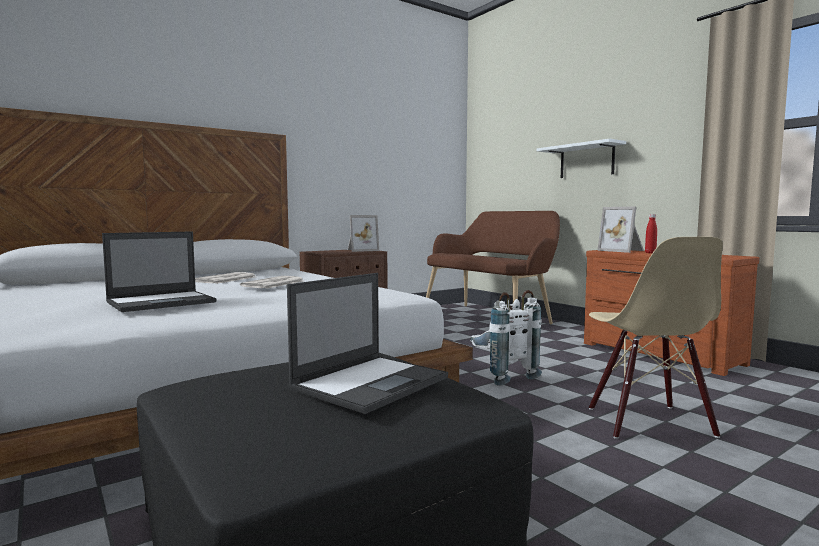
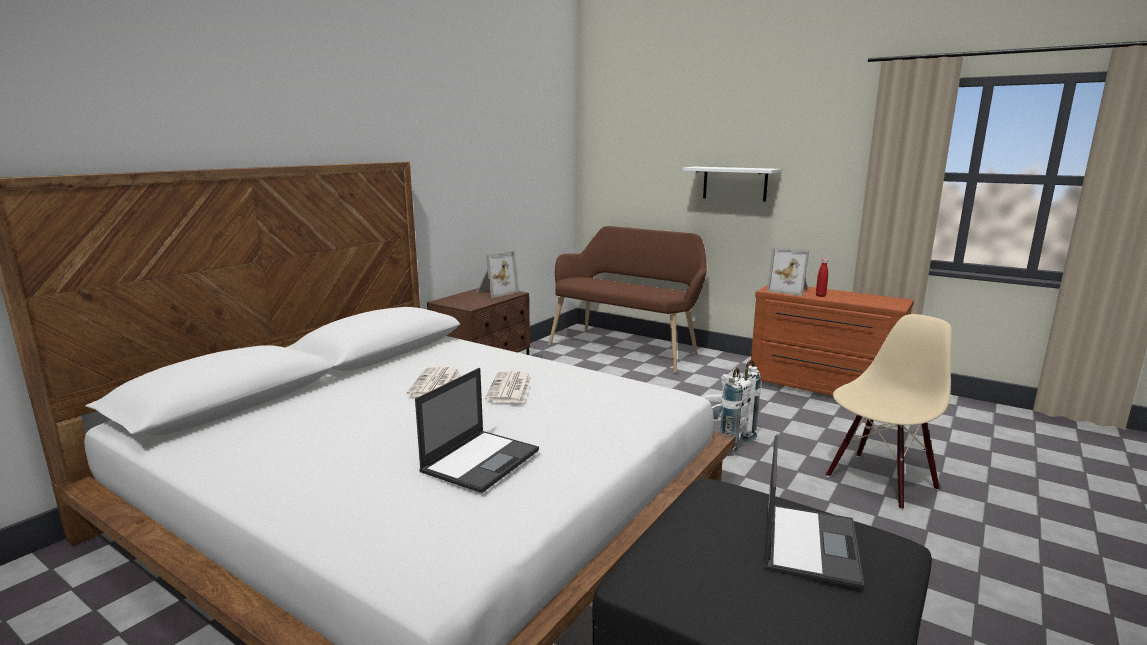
camera: 20 degrees left, 10 degrees up
beige chair [589,237,723,439] -> beige chair turned 105 degrees counterclockwise [826,314,952,510]

